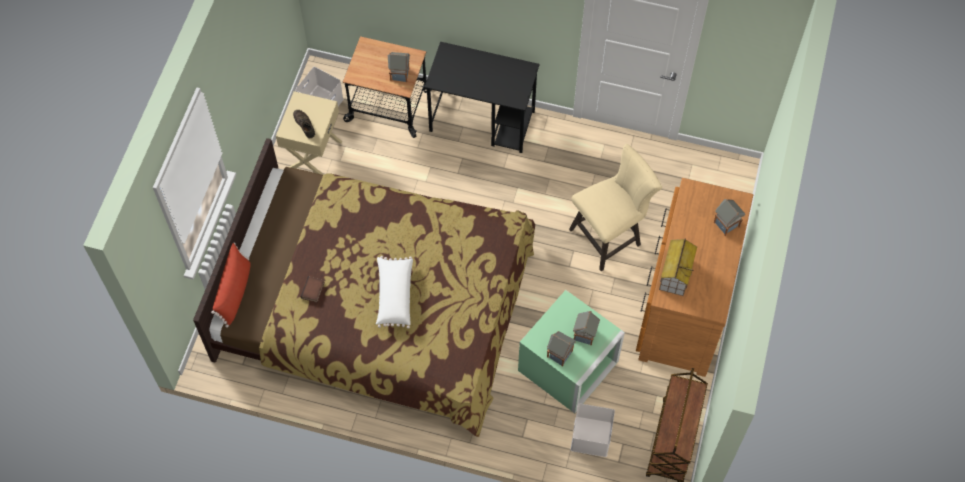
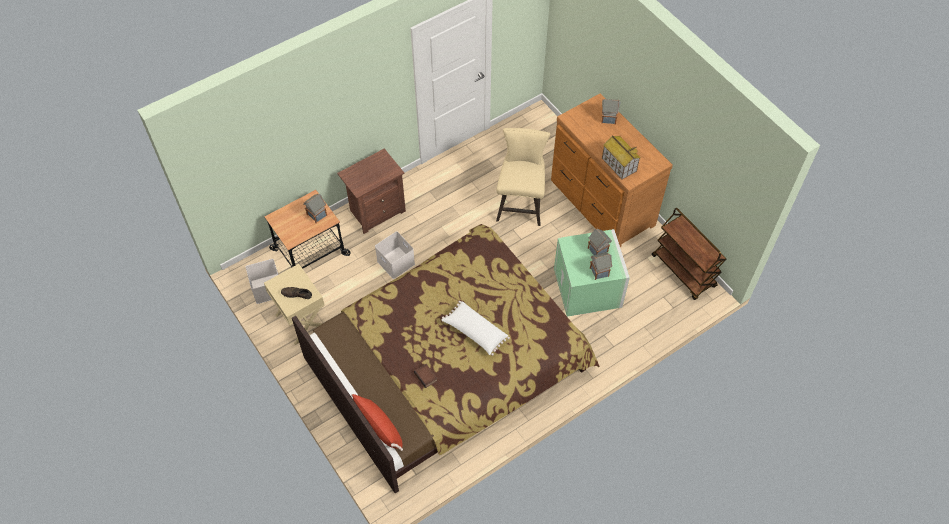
camera: 50 degrees left, 5 degrees down
black desk [424,41,540,153] -> brown nightstand [337,148,406,234]
white storage box [571,403,615,457] -> white storage box moved to [375,231,415,279]

